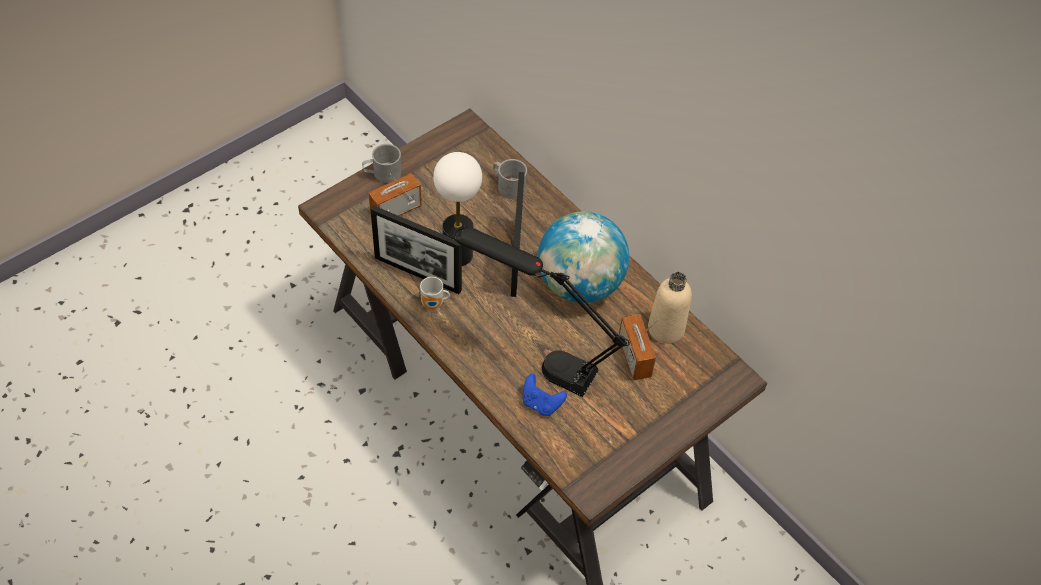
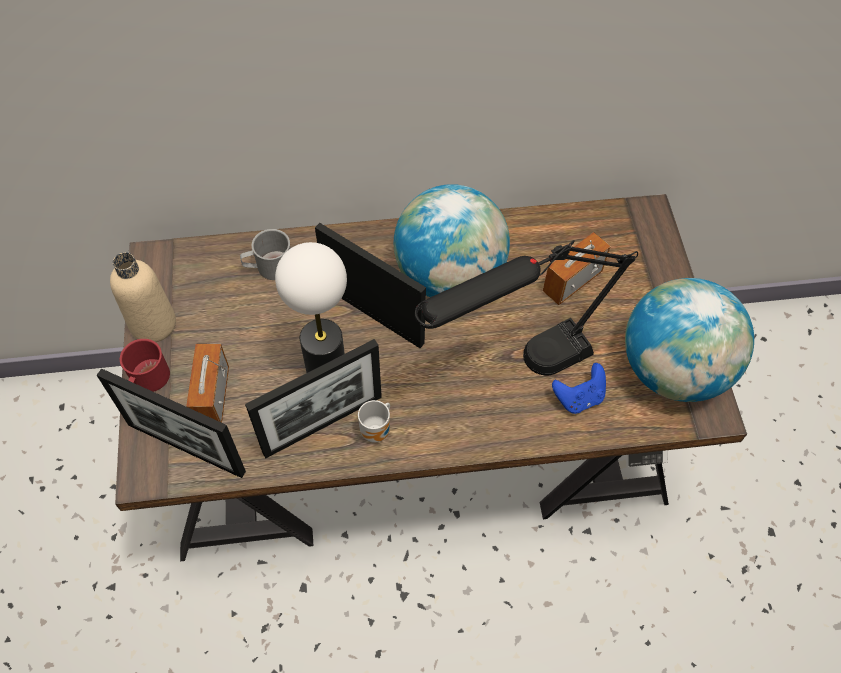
camera: 55 degrees left, 5 degrees up
grey mug [362,144,401,183] -> red mug [120,339,170,392]
radio [619,314,659,380] -> radio turned 120 degrees clockwise [543,232,611,305]
beige bottle [648,272,692,344] -> beige bottle moved to [110,252,176,342]
none -> picture frame [97,368,246,478]
none -> globe [625,278,754,402]

